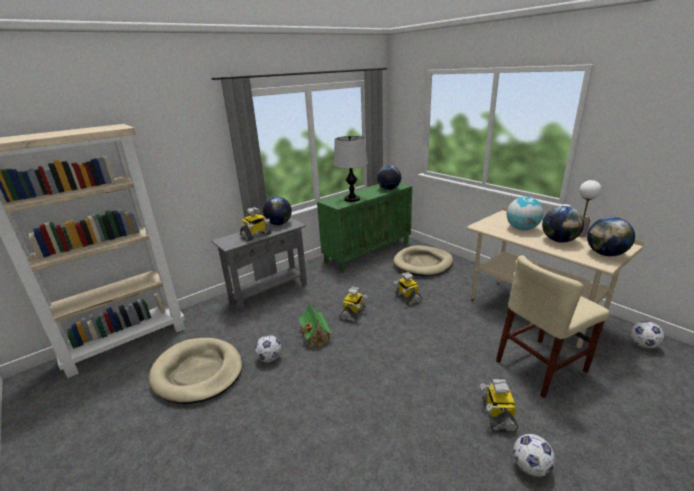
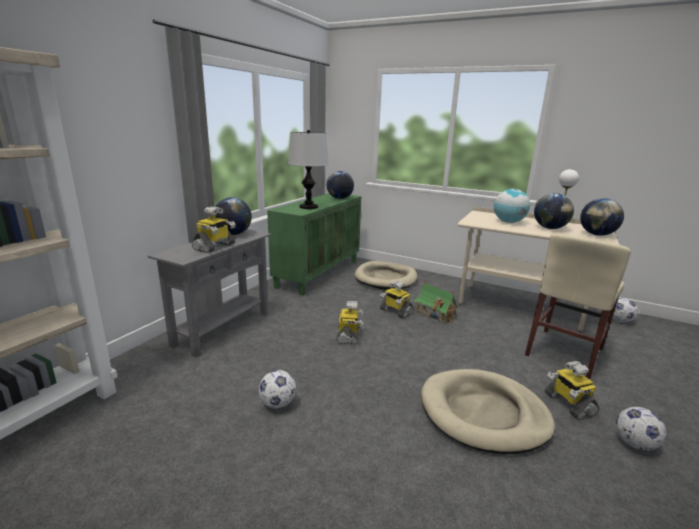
camera: 25 degrees left, 5 degrees down
beige dog bed [149,338,243,404] -> beige dog bed moved to [421,369,555,454]
toy house [299,303,334,348] -> toy house moved to [414,281,459,323]

